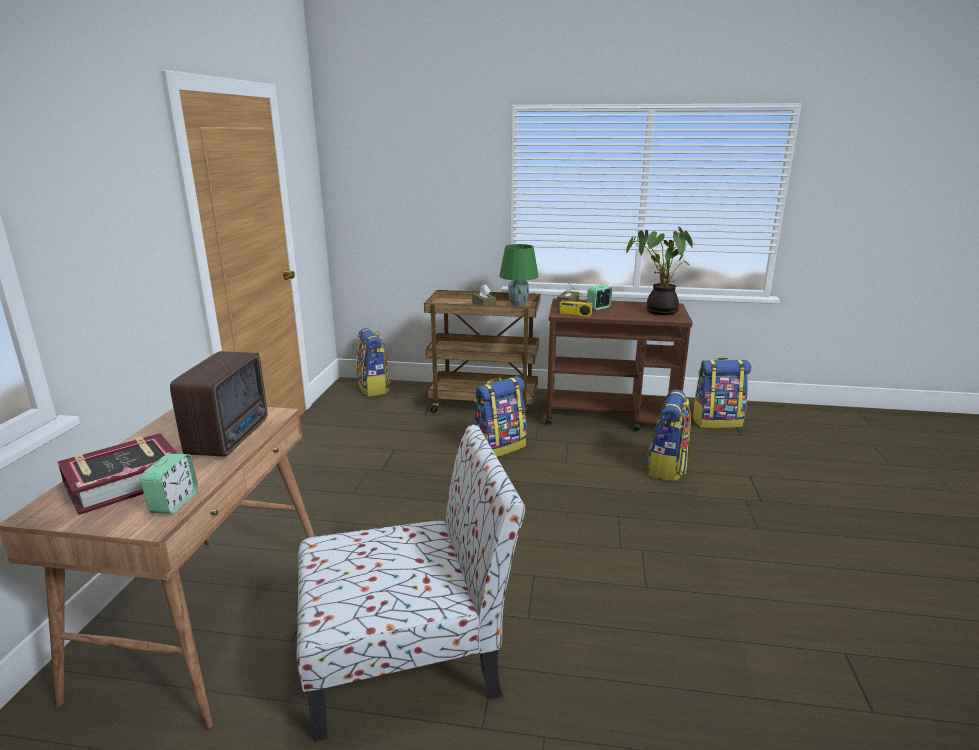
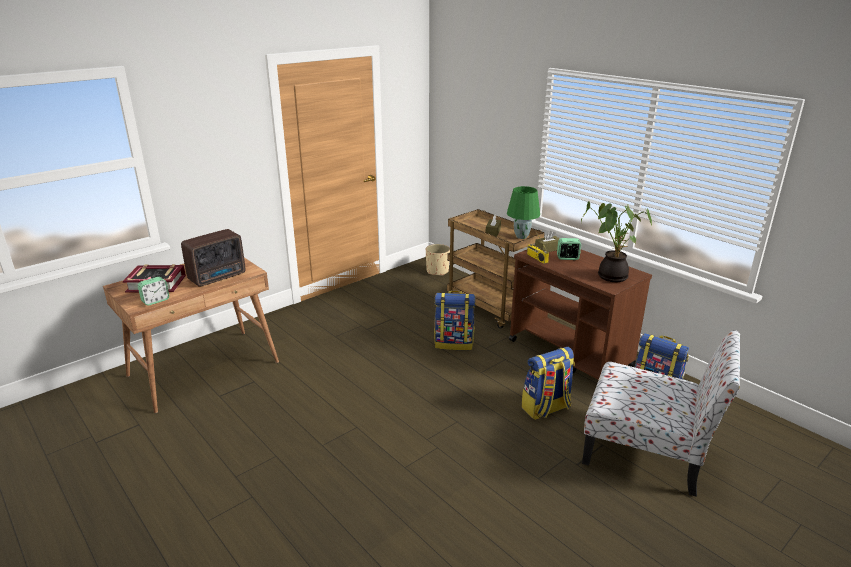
camera: 40 degrees right, 5 degrees up
chair [296,425,525,741] -> chair moved to [582,330,740,497]
backpack [356,328,391,396] -> beige planter [426,244,450,276]

